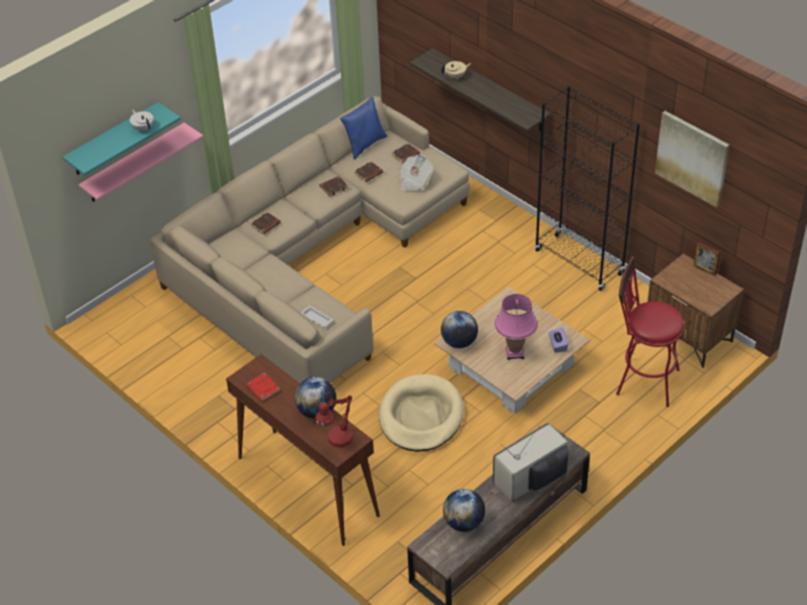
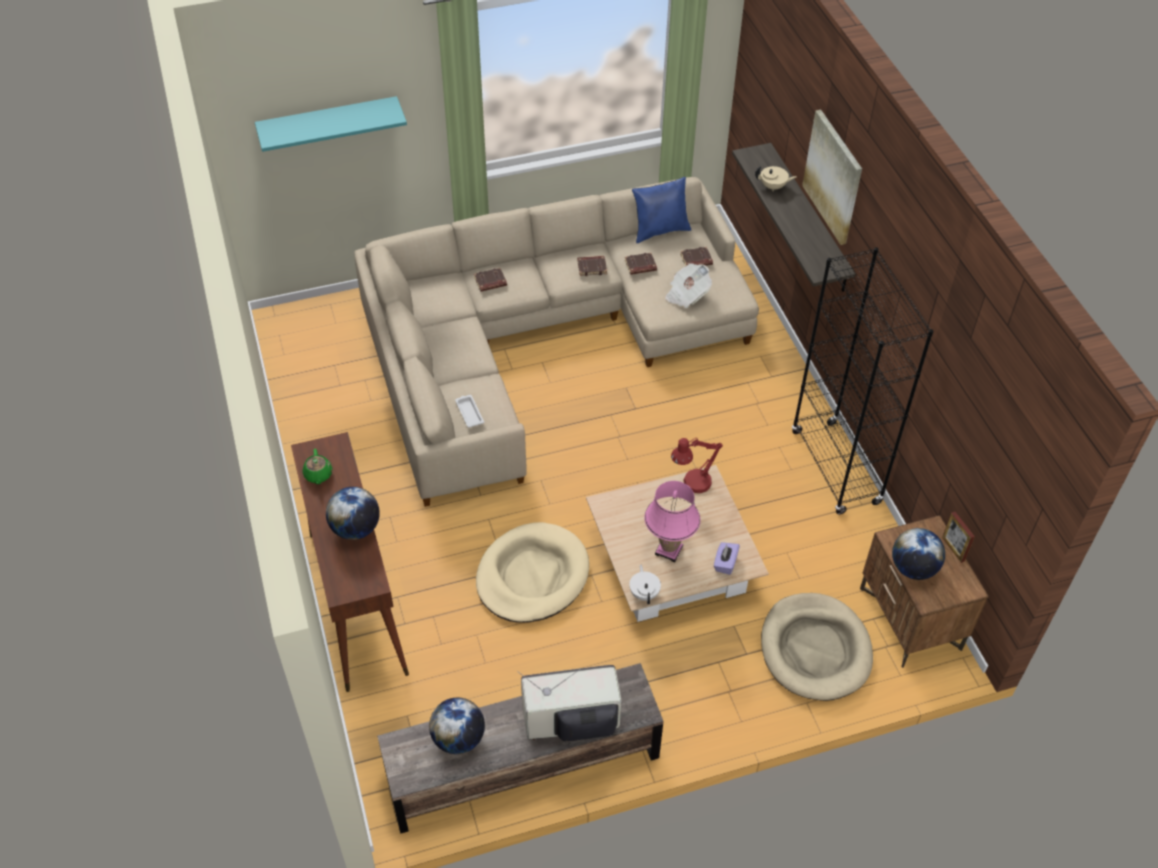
camera: 25 degrees right, 5 degrees up
pink shelf [78,123,203,202] -> none
white teapot [130,110,153,131] -> white teapot moved to [629,564,661,604]
red book [246,373,280,402] -> green teapot [303,449,333,484]
red table lamp [315,395,353,448] -> red table lamp moved to [671,438,723,493]
globe [441,311,478,348] -> globe moved to [892,528,945,580]
red stool [616,256,684,407] -> beige dog bed [761,593,873,701]
picture [655,111,729,208] -> picture moved to [802,110,862,245]

